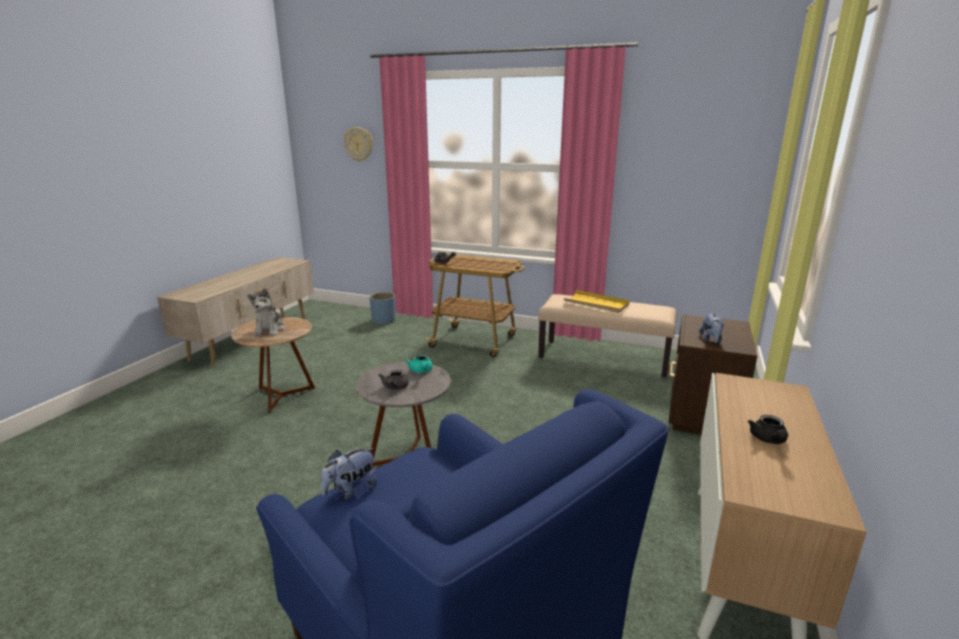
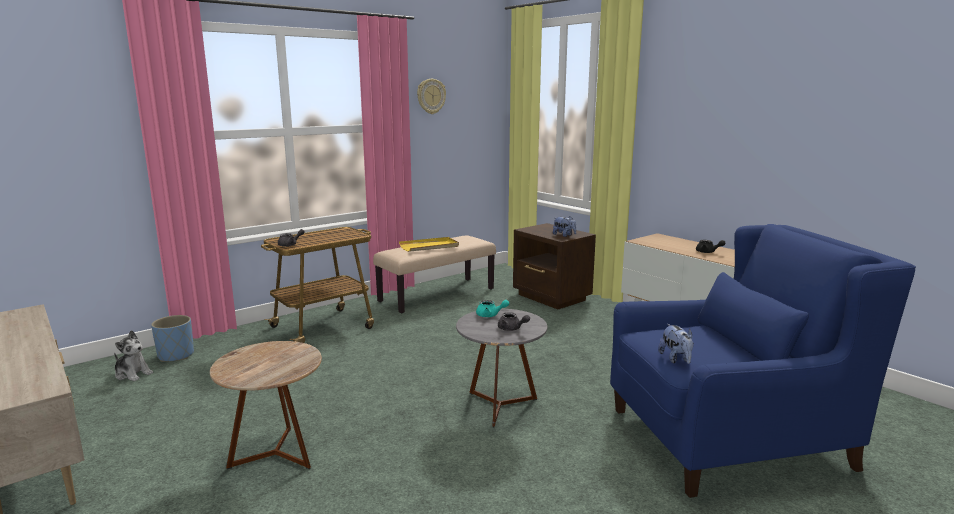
camera: 60 degrees left, 5 degrees down
plush toy [248,288,285,336] -> plush toy moved to [114,330,153,381]
wall clock [344,127,372,162] -> wall clock moved to [417,79,446,114]

